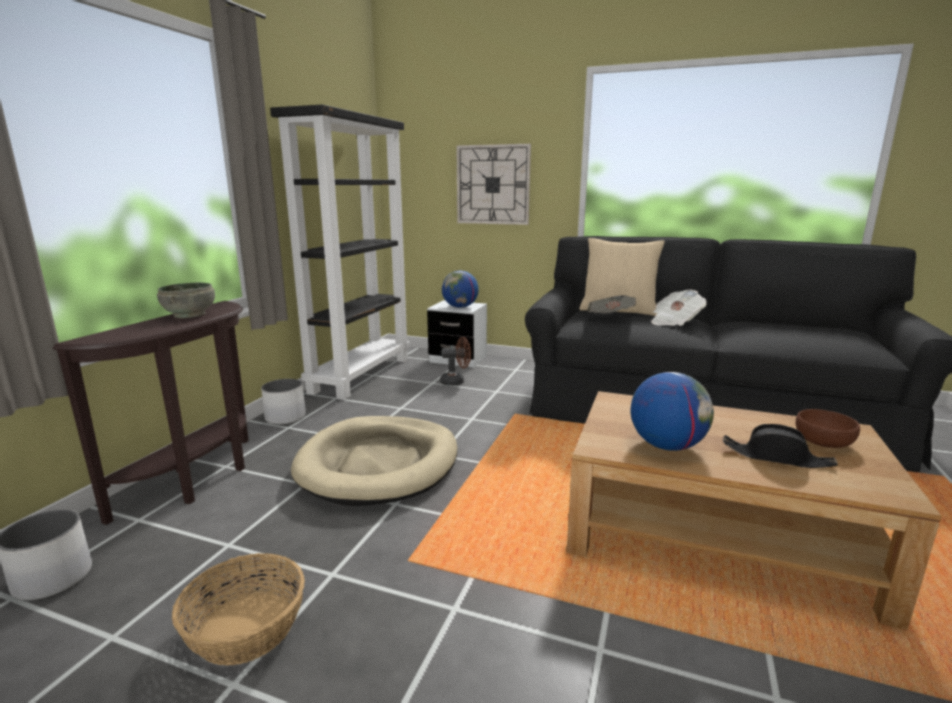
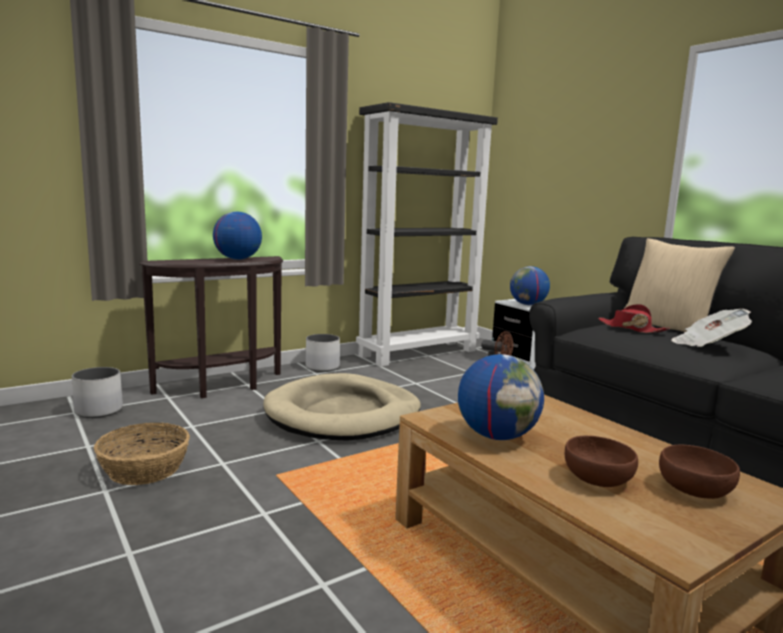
camera: 35 degrees right, 5 degrees down
grey bowl [157,283,215,318] -> globe [213,212,262,260]
wall clock [456,144,531,225] -> none
newspaper [587,295,636,313] -> red hat [598,304,670,333]
black hat [723,424,838,468] -> brown bowl [565,435,638,487]

